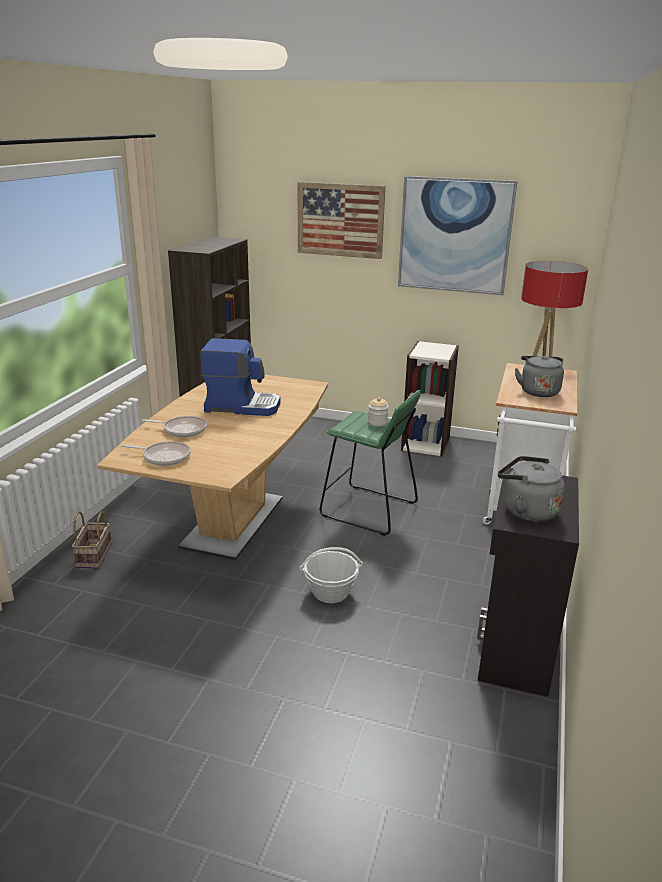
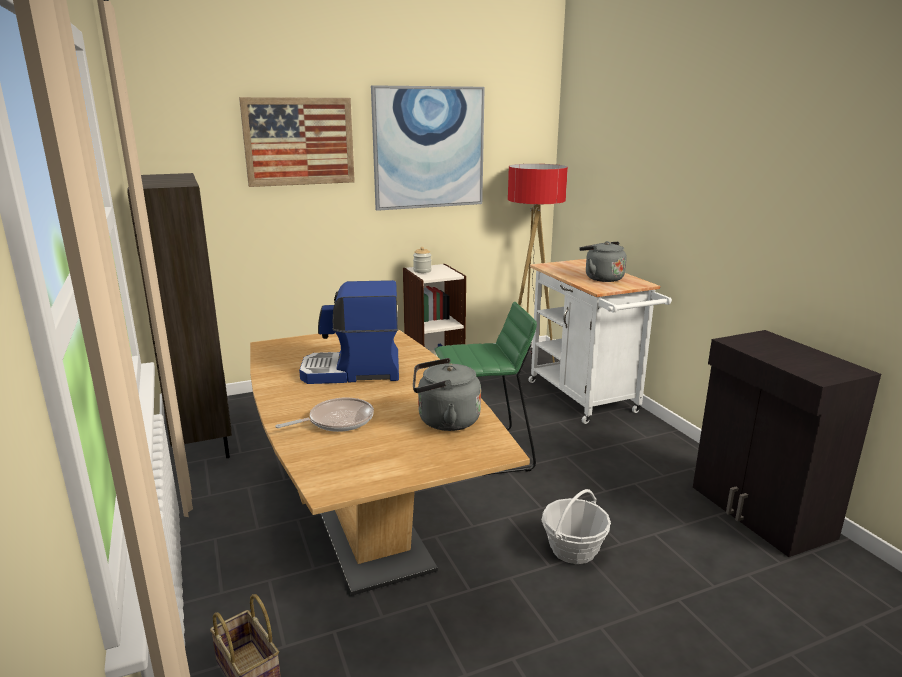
camera: 40 degrees left, 5 degrees down
frying pan [121,441,191,466] -> none
coffee machine [200,338,281,416] -> coffee machine turned 150 degrees counterclockwise [299,280,399,384]
jar [368,397,389,426] -> jar moved to [413,247,432,273]
grey kettle [498,456,565,522] -> grey kettle moved to [413,358,481,431]

